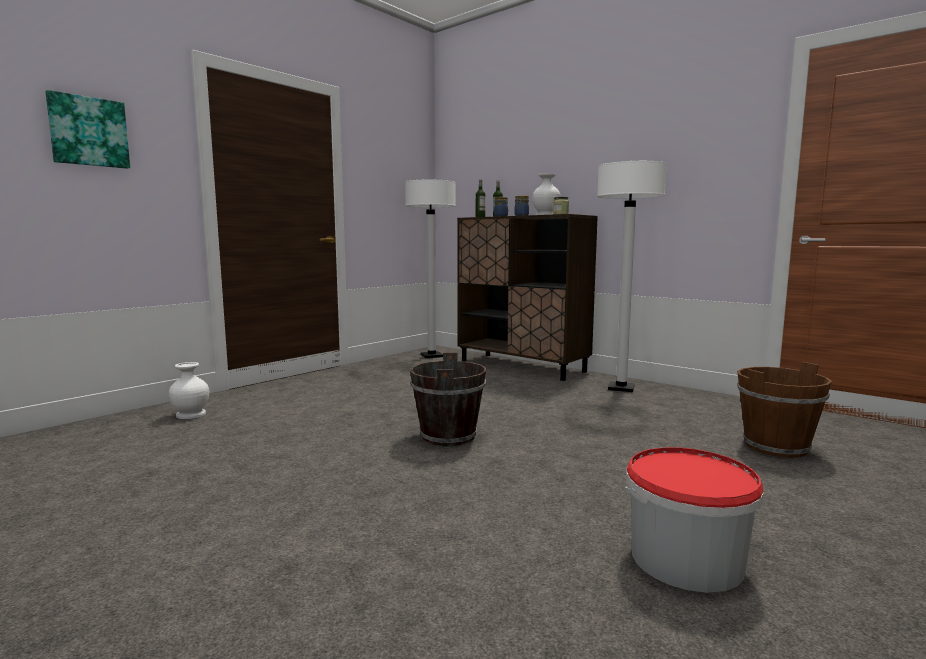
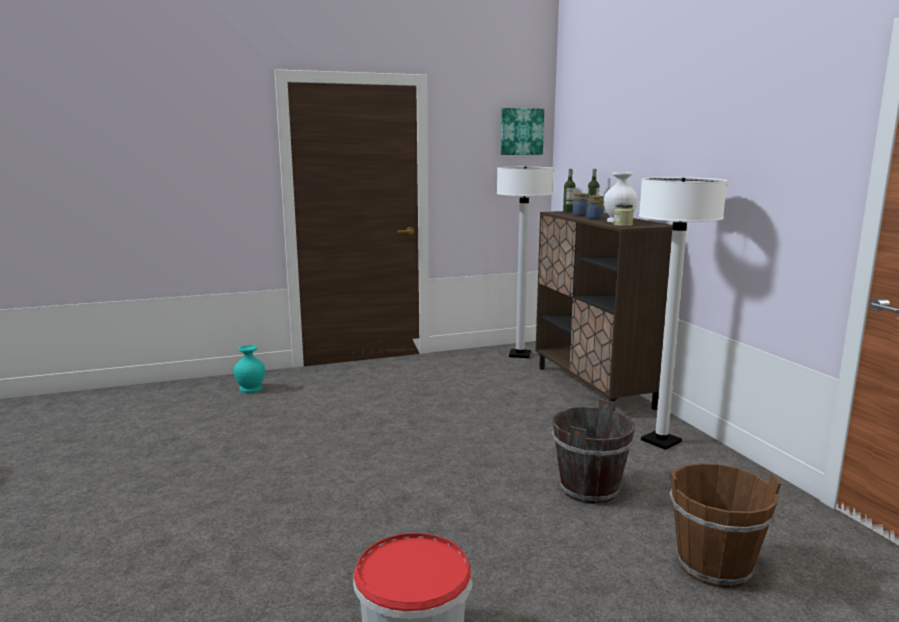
camera: 30 degrees right, 5 degrees up
picture [45,90,130,169] -> picture moved to [501,108,544,155]
white vase [169,362,209,419] -> turquoise vase [234,345,265,393]
brown bucket [410,353,486,446] -> brown bucket moved to [552,399,635,504]

